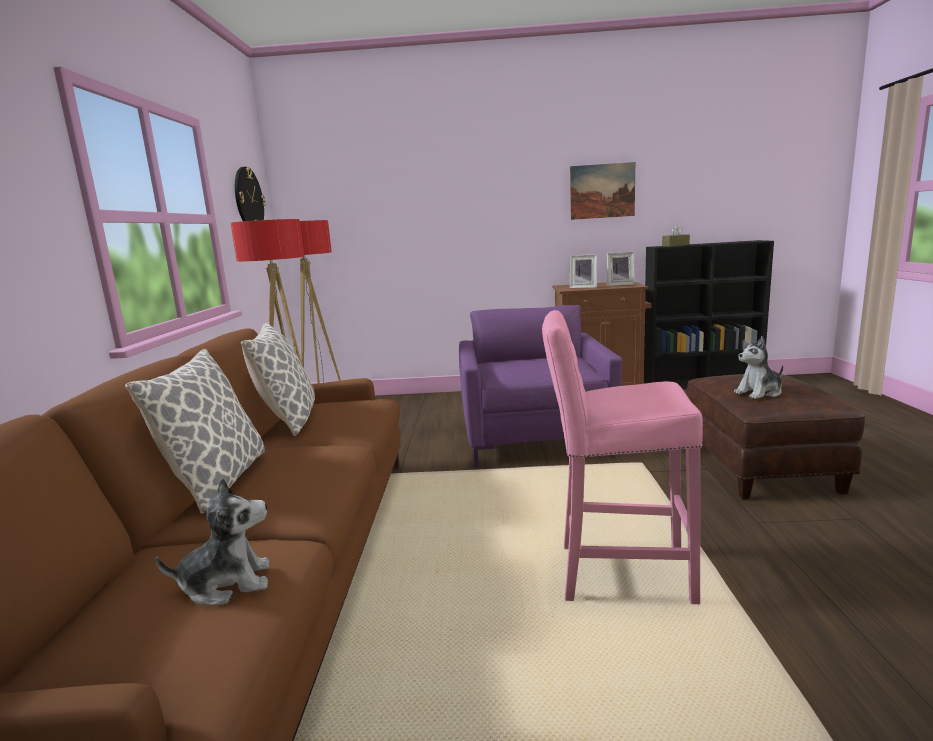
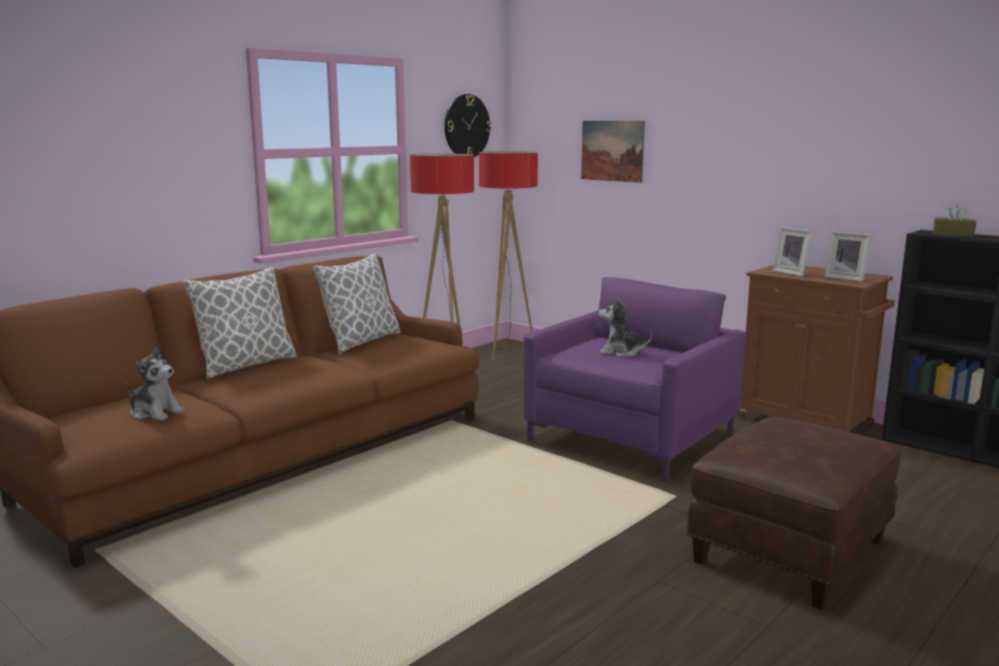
camera: 40 degrees right, 0 degrees up
pink stool [542,310,703,604] -> none
picture [570,162,635,220] -> picture moved to [581,121,645,183]
plush toy [734,336,783,399] -> plush toy moved to [599,298,652,357]

